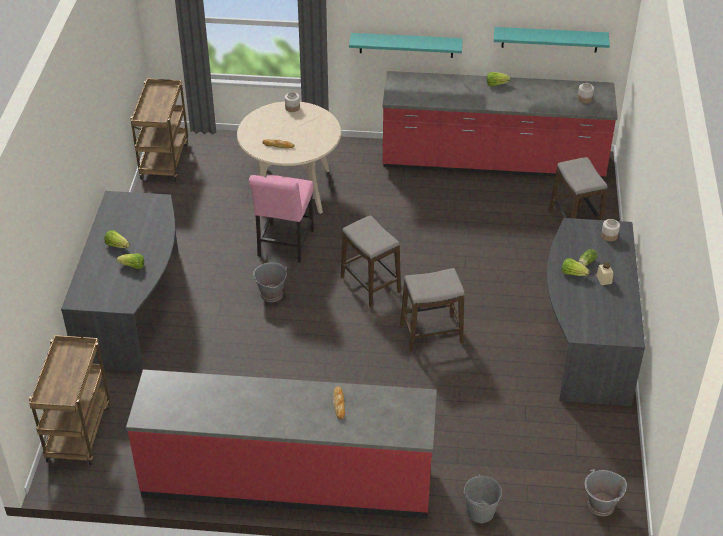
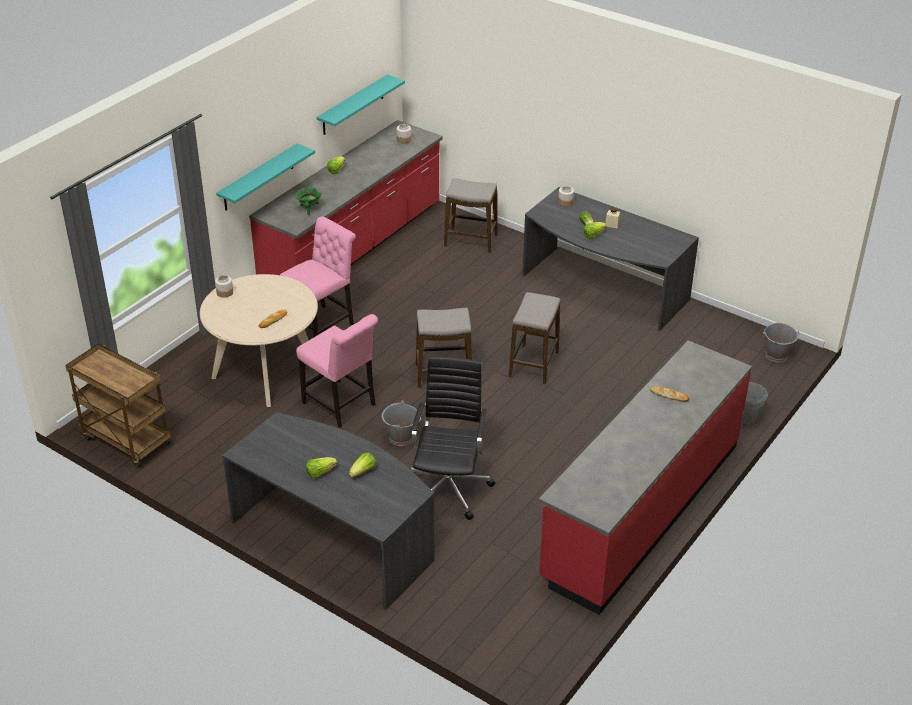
camera: 60 degrees left, 5 degrees down
brown cart [29,335,110,466] -> none
none -> pink chair [280,216,356,337]
none -> green cooking pot [295,187,322,215]
none -> black office chair [411,356,495,520]

